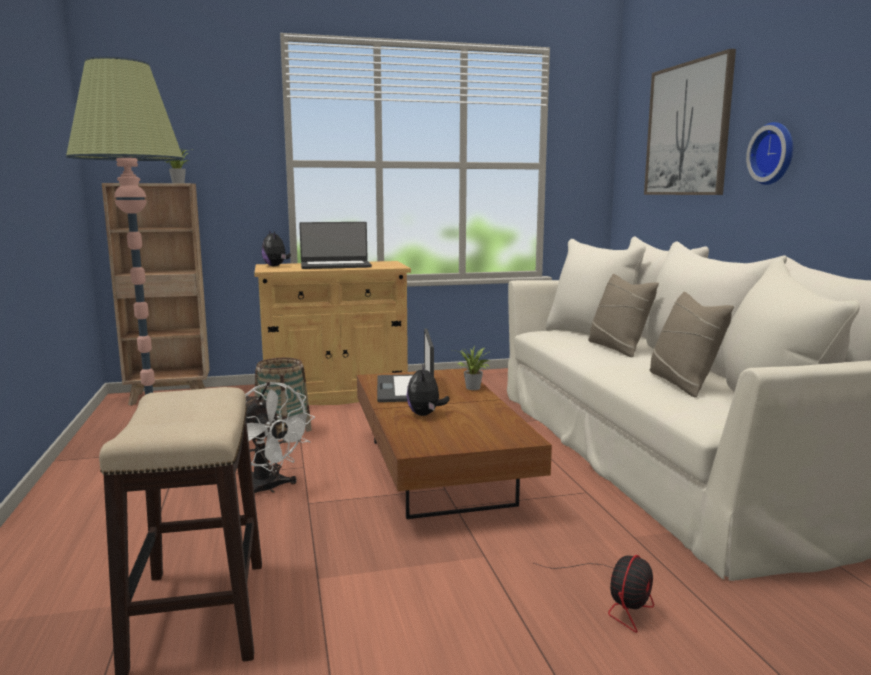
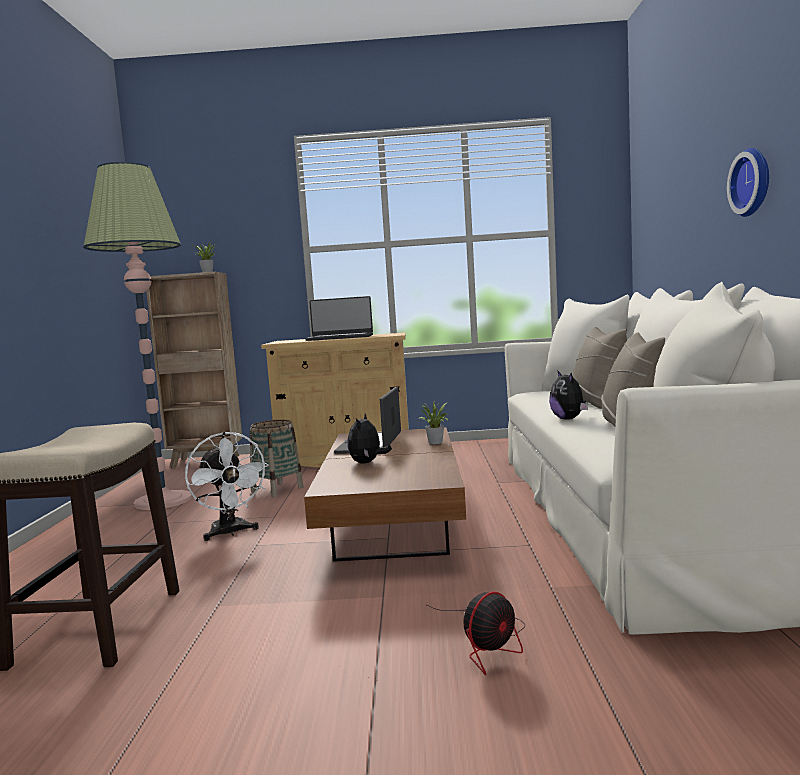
camera: 15 degrees right, 5 degrees down
plush toy [261,231,291,266] -> plush toy moved to [549,370,588,420]
picture [644,49,736,195] -> none

